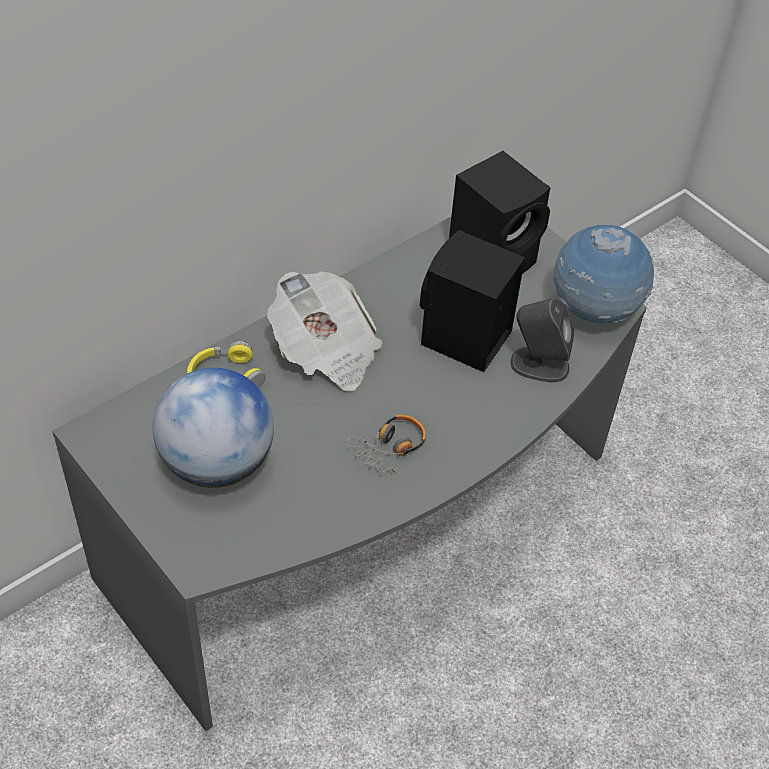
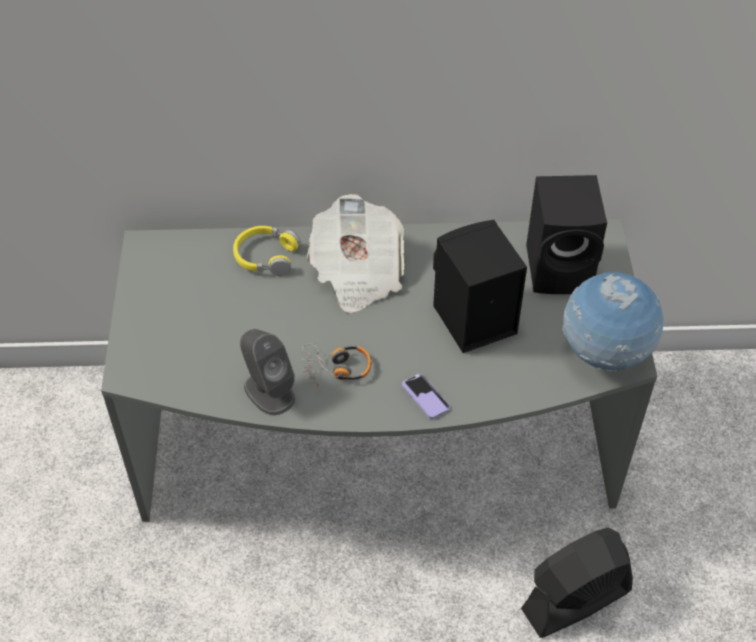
camera: 40 degrees right, 0 degrees up
globe [153,368,274,488] -> none
grey speaker [510,298,574,382] -> grey speaker moved to [240,329,295,416]
none -> phone [402,374,450,419]
none -> black fan [521,527,633,638]

